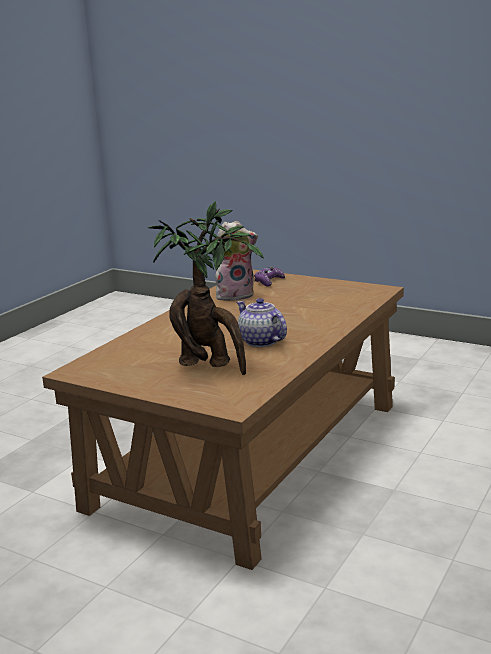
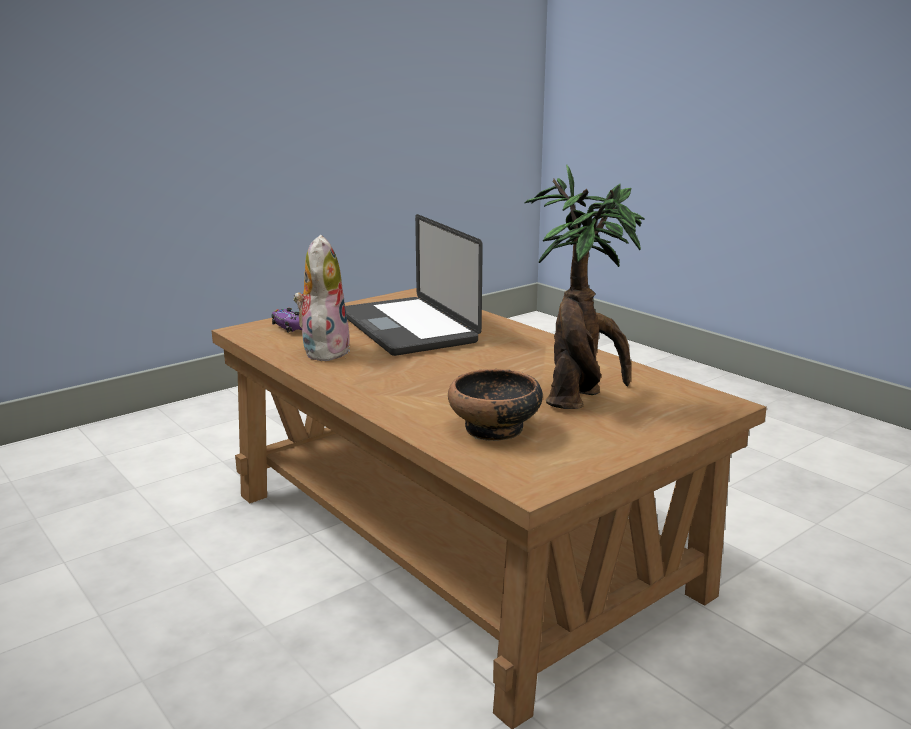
camera: 70 degrees left, 0 degrees up
teapot [236,298,287,347] -> none
none -> laptop [345,214,483,356]
none -> bowl [448,369,543,441]

